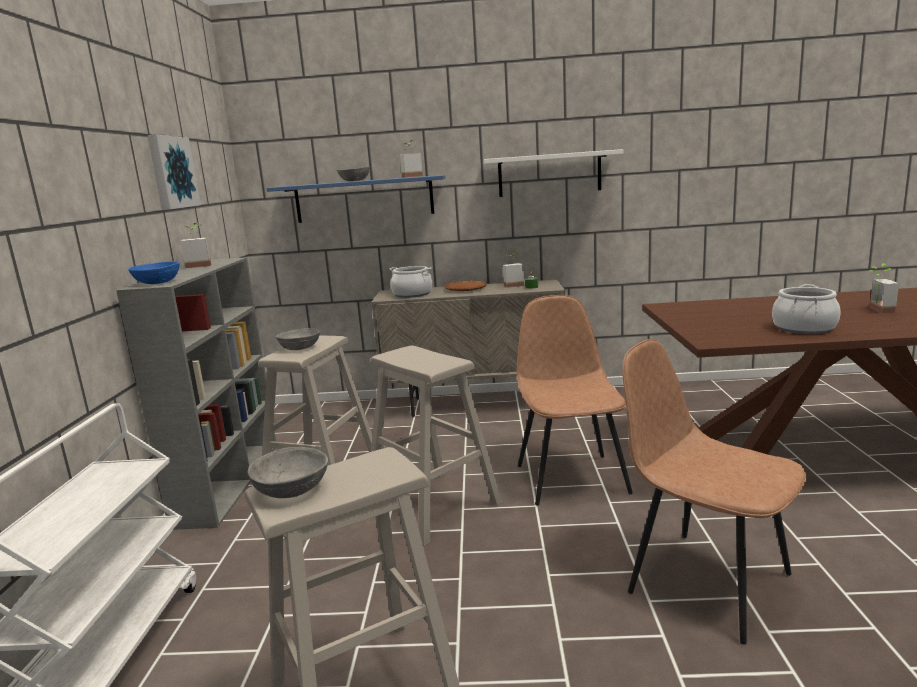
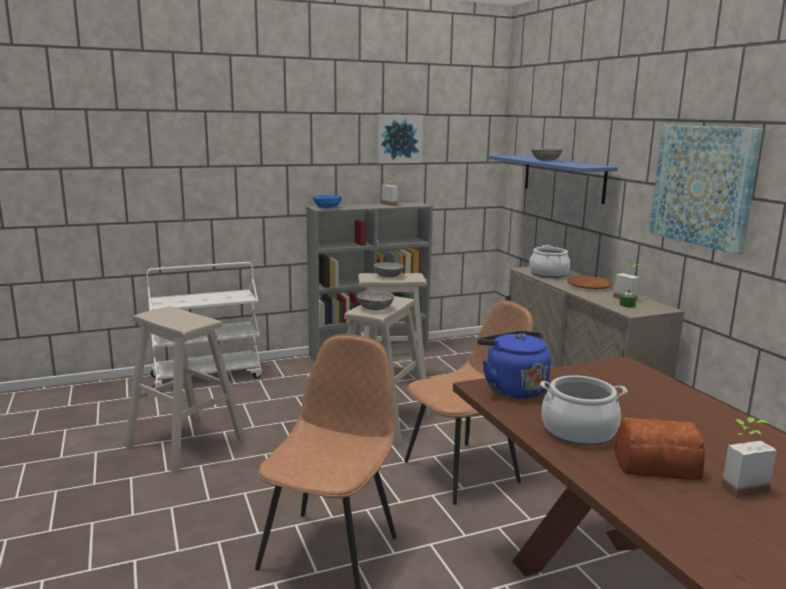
camera: 65 degrees right, 0 degrees up
grey bowl [248,447,328,498] -> grey bowl moved to [356,290,394,310]
potted plant [400,140,423,178] -> none
white shelf [484,149,623,197] -> picture [649,125,763,254]
none -> blue kettle [477,331,551,399]
none -> bread [615,418,705,480]

